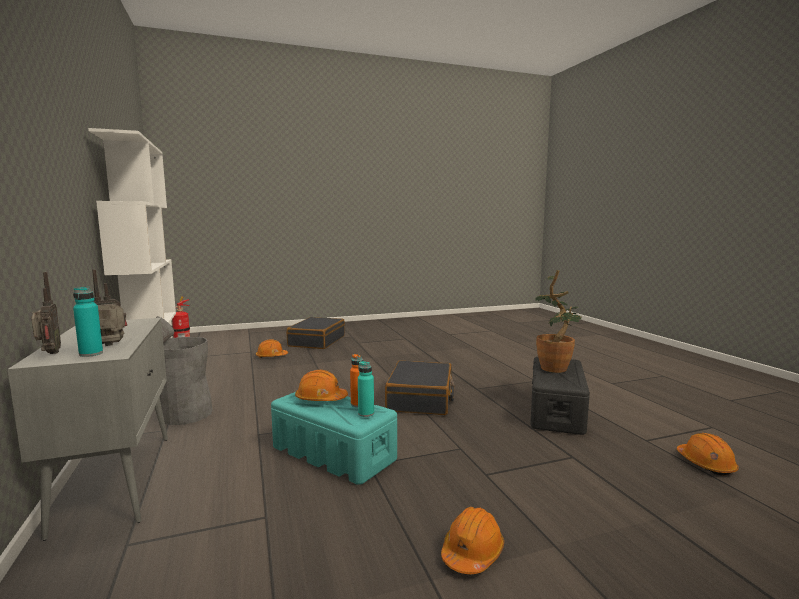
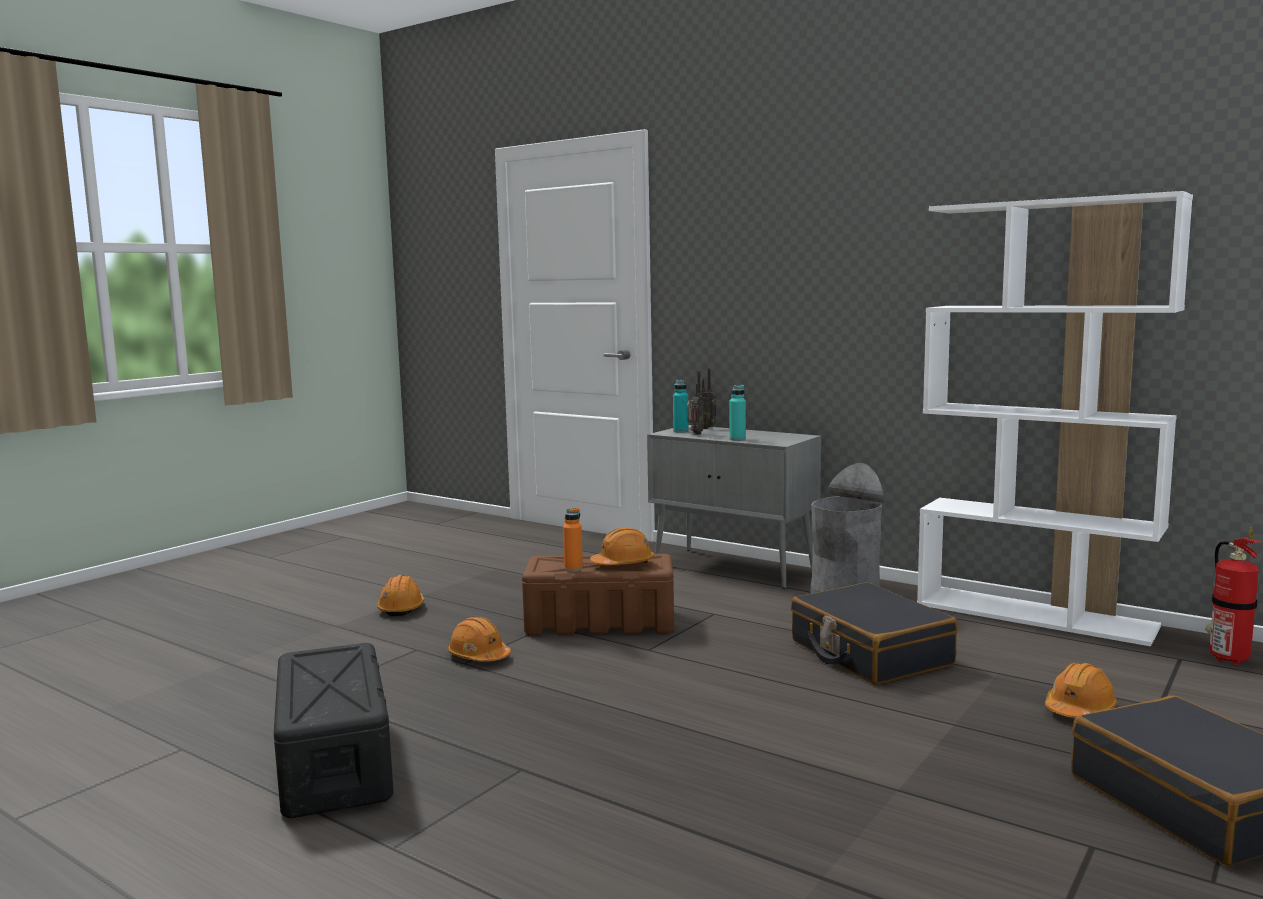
camera: 145 degrees right, 0 degrees up
turquoise storage box [271,392,397,485] -> brown storage box [522,554,674,635]
turquoise bottle [358,361,374,417] -> turquoise bottle moved to [730,385,746,441]
black suitcase [385,360,455,415] -> black suitcase moved to [791,582,958,685]
potted plant [535,270,582,373] -> none
orange hard hat [677,433,739,476] -> orange hard hat moved to [447,617,511,662]

